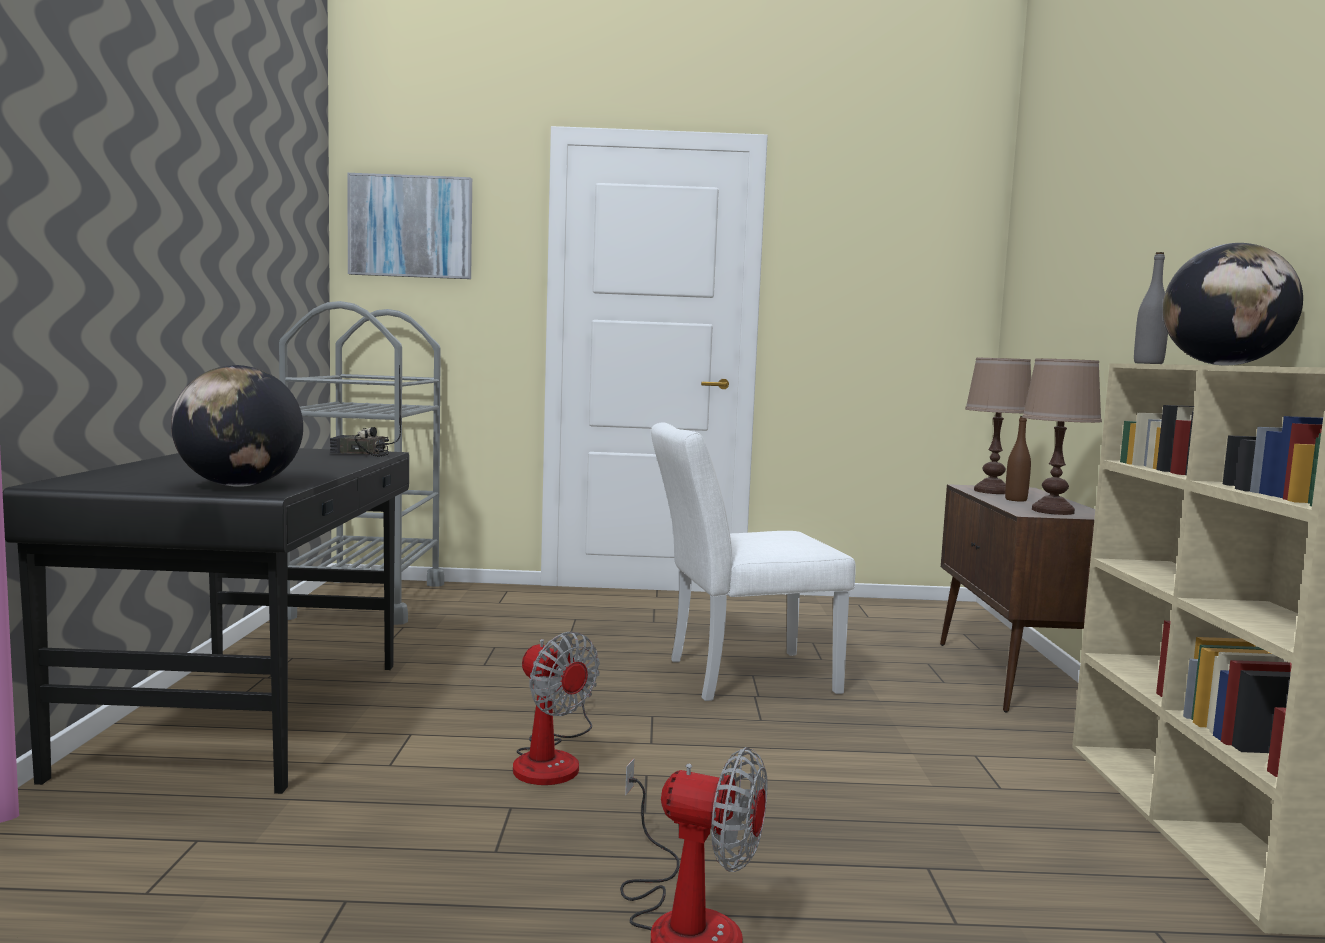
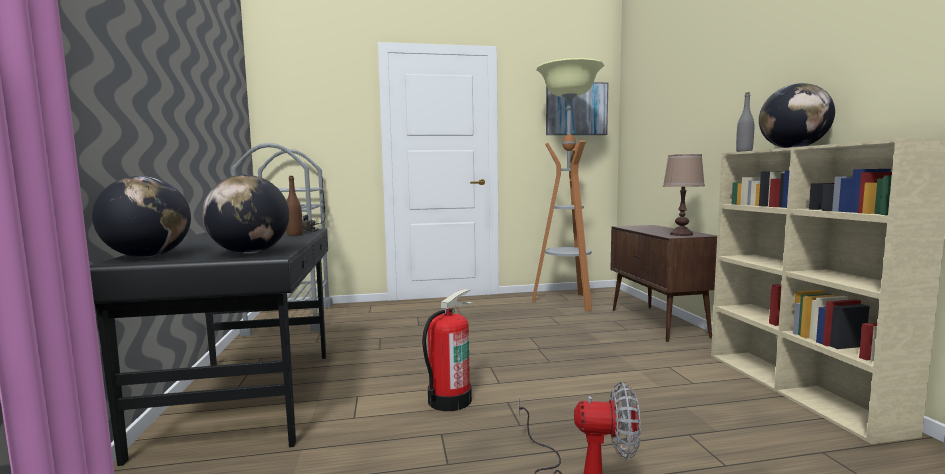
camera: 10 degrees left, 0 degrees up
picture [347,173,472,279] -> picture moved to [546,82,609,135]
fan [513,632,600,785] -> fire extinguisher [422,289,472,411]
white chair [651,423,856,701] -> none
brown table lamp [965,358,1031,494] -> none
brown bottle [1005,416,1031,502] -> brown bottle moved to [286,176,303,236]
none -> globe [92,176,191,257]
none -> floor lamp [532,58,604,311]

